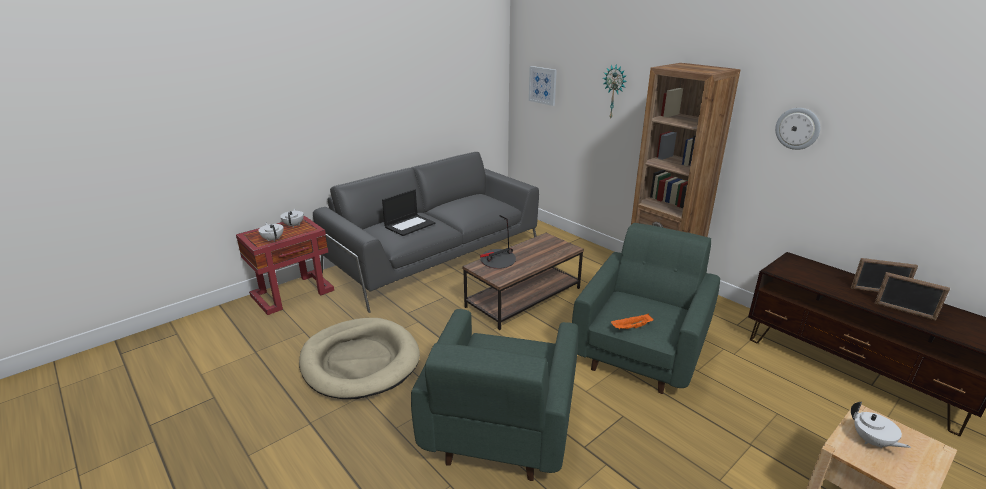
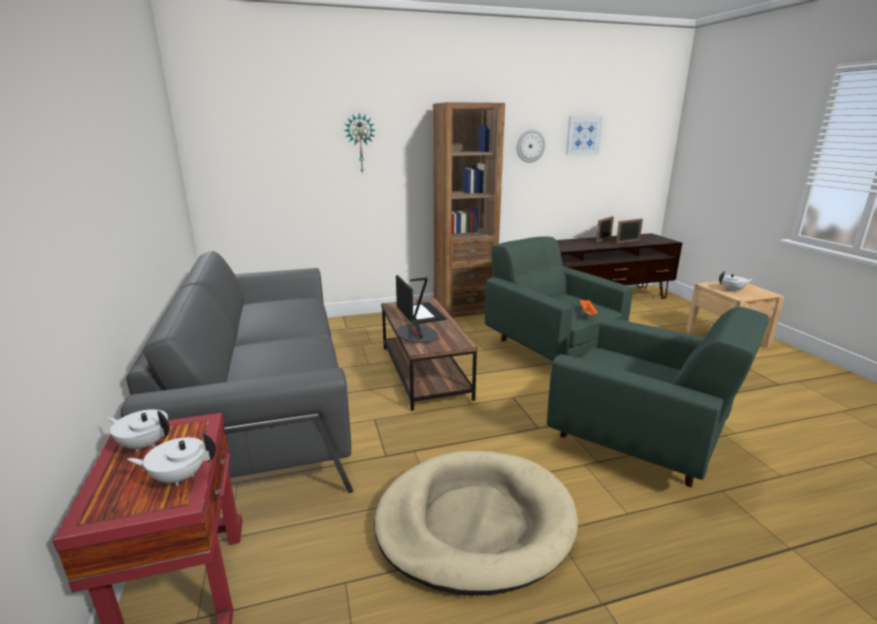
camera: 65 degrees left, 5 degrees down
laptop [382,189,435,236] -> laptop moved to [396,275,446,324]
picture [529,66,557,106] -> picture moved to [566,116,603,155]

